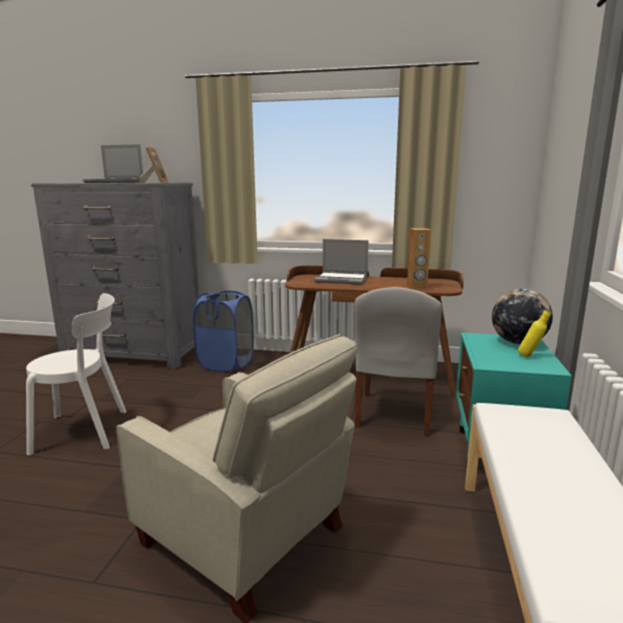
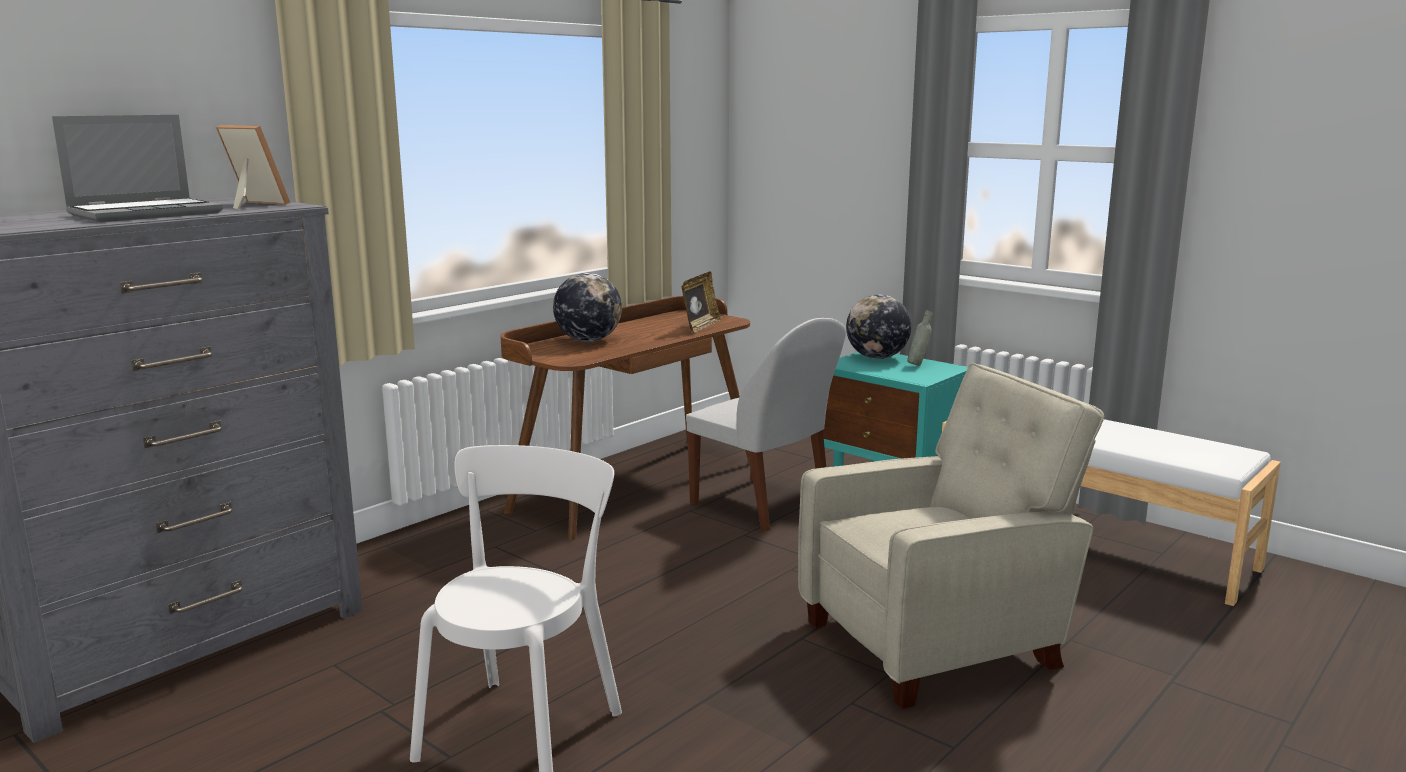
camera: 60 degrees left, 0 degrees up
blue laundry basket [193,291,254,372] -> none
laptop [314,239,368,285] -> globe [553,273,622,342]
brown speaker [407,228,431,290] -> picture frame [681,271,721,333]
yellow bottle [518,310,551,357] -> grey bottle [907,310,933,366]

